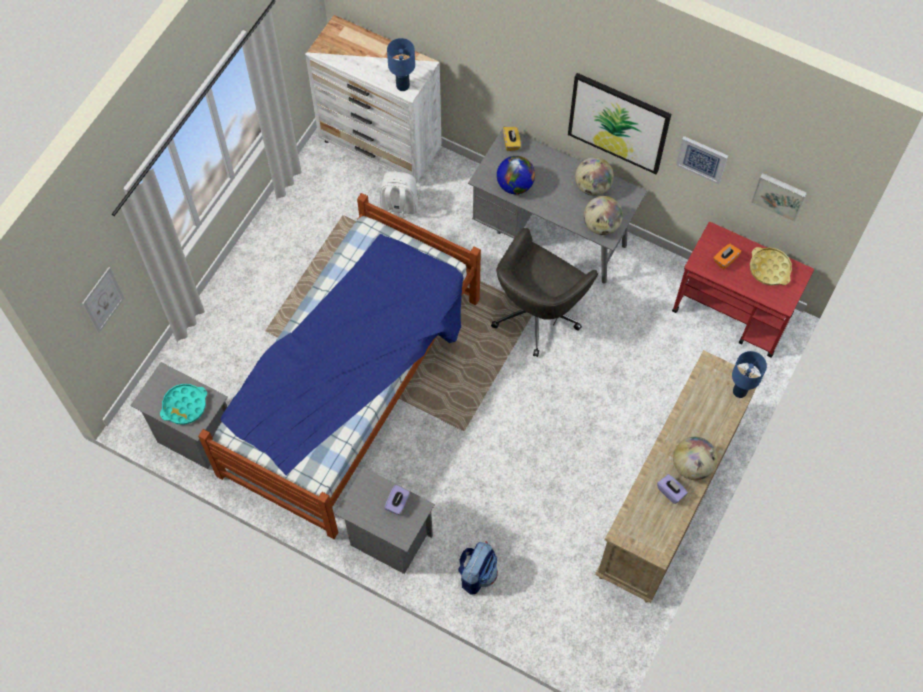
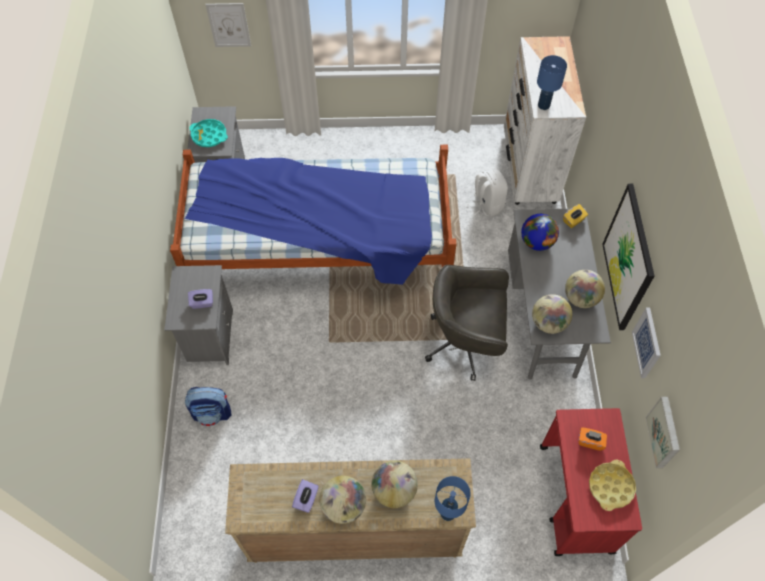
camera: 60 degrees right, 5 degrees down
none -> globe [371,460,418,508]

